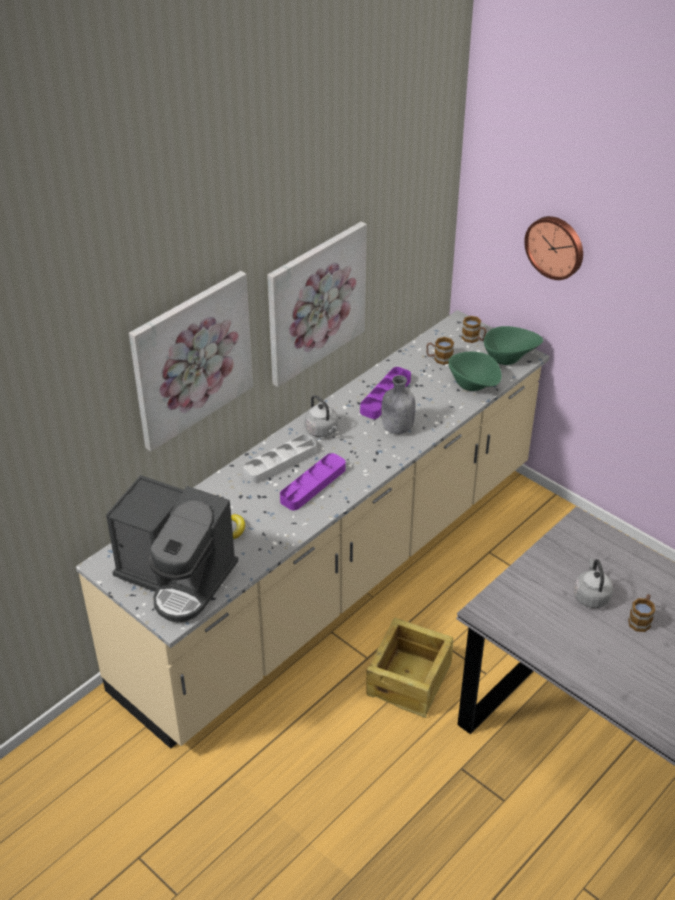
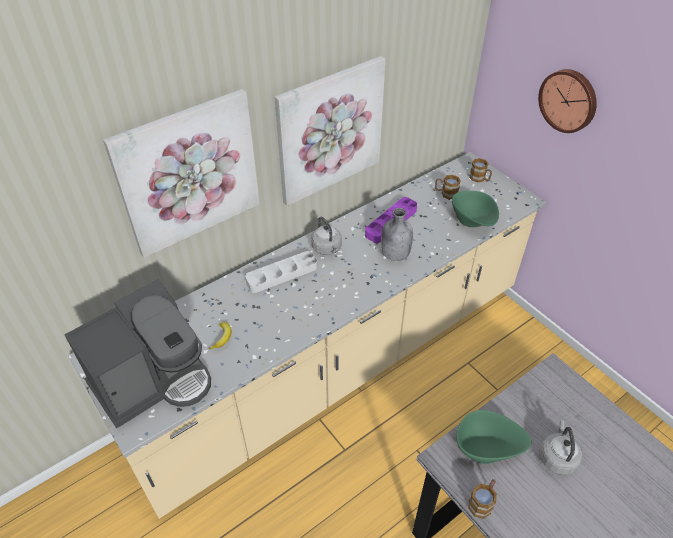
camera: 10 degrees right, 5 degrees up
coffee machine [106,475,238,623] -> coffee machine turned 75 degrees counterclockwise [64,279,211,428]
purple tray [280,453,345,510] -> none
crate [366,618,453,718] -> none
green bowl [484,326,543,365] -> green bowl moved to [456,410,531,464]
mug [628,594,655,632] -> mug moved to [468,479,497,519]

